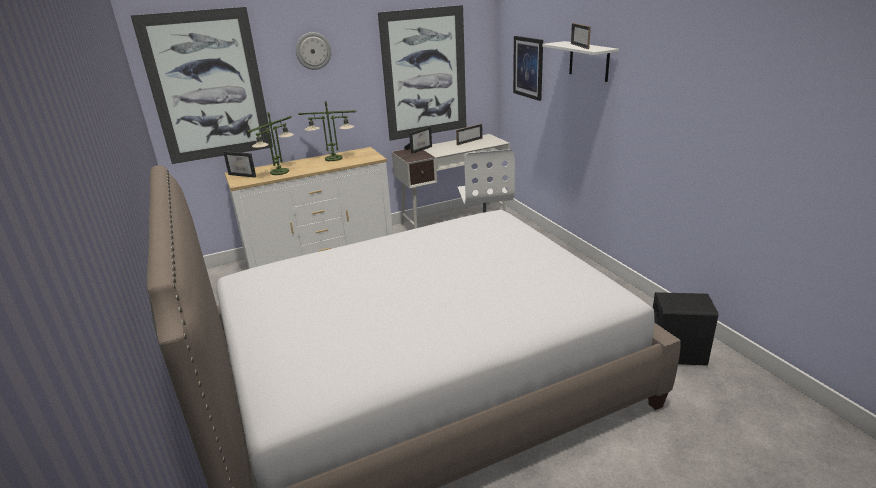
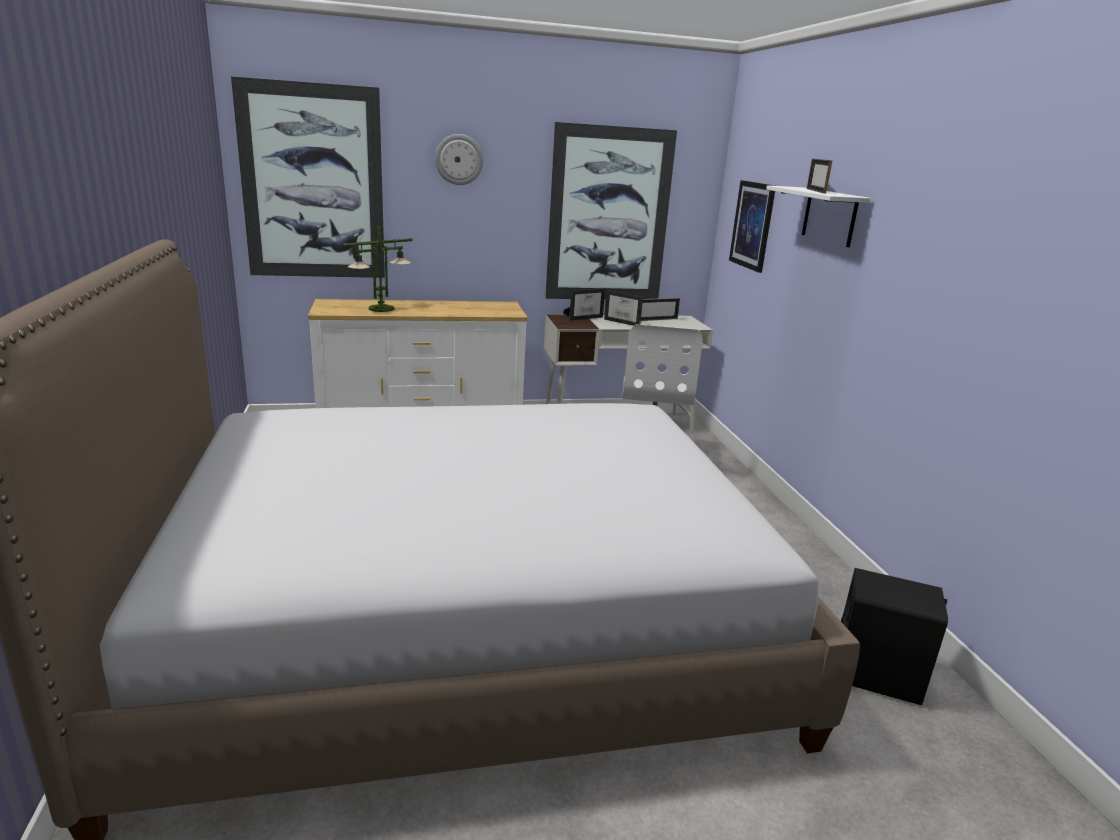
camera: 10 degrees right, 5 degrees down
picture frame [223,151,256,177] -> picture frame moved to [604,290,643,326]
table lamp [298,101,356,161] -> none

